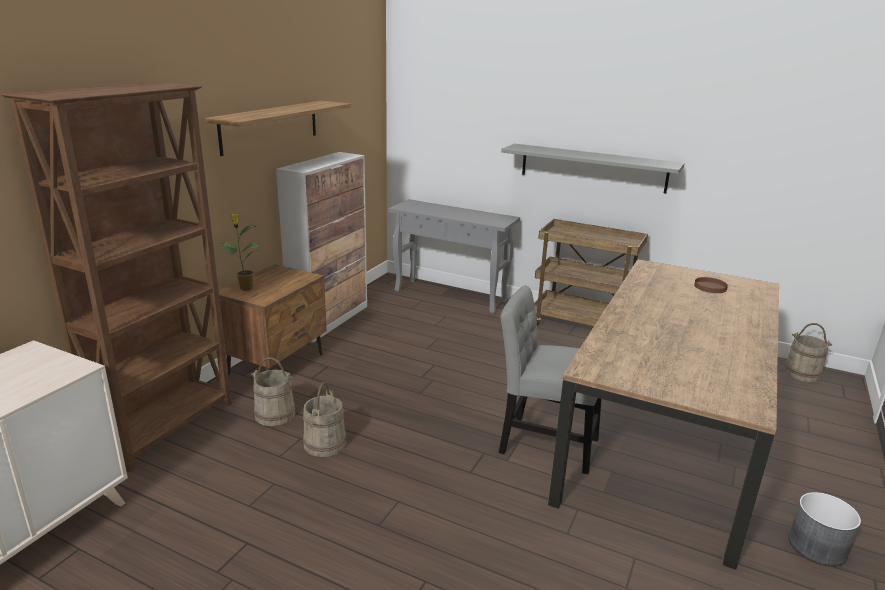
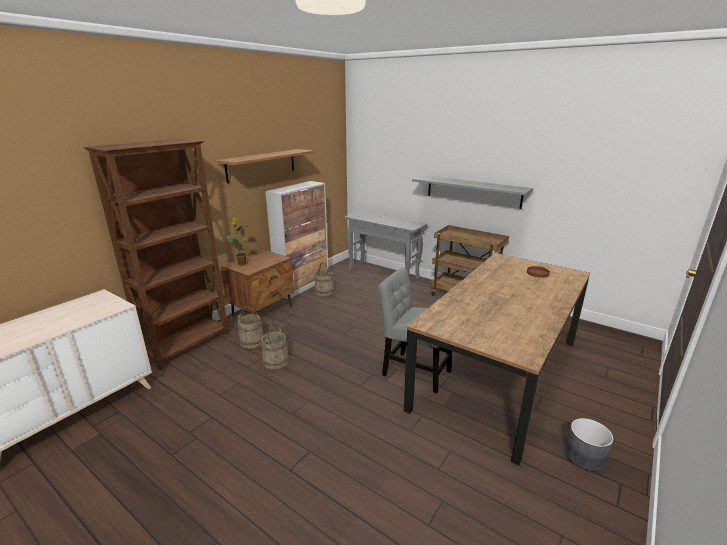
camera: 10 degrees right, 0 degrees up
beige bucket [783,323,833,382] -> beige bucket moved to [315,262,334,296]

